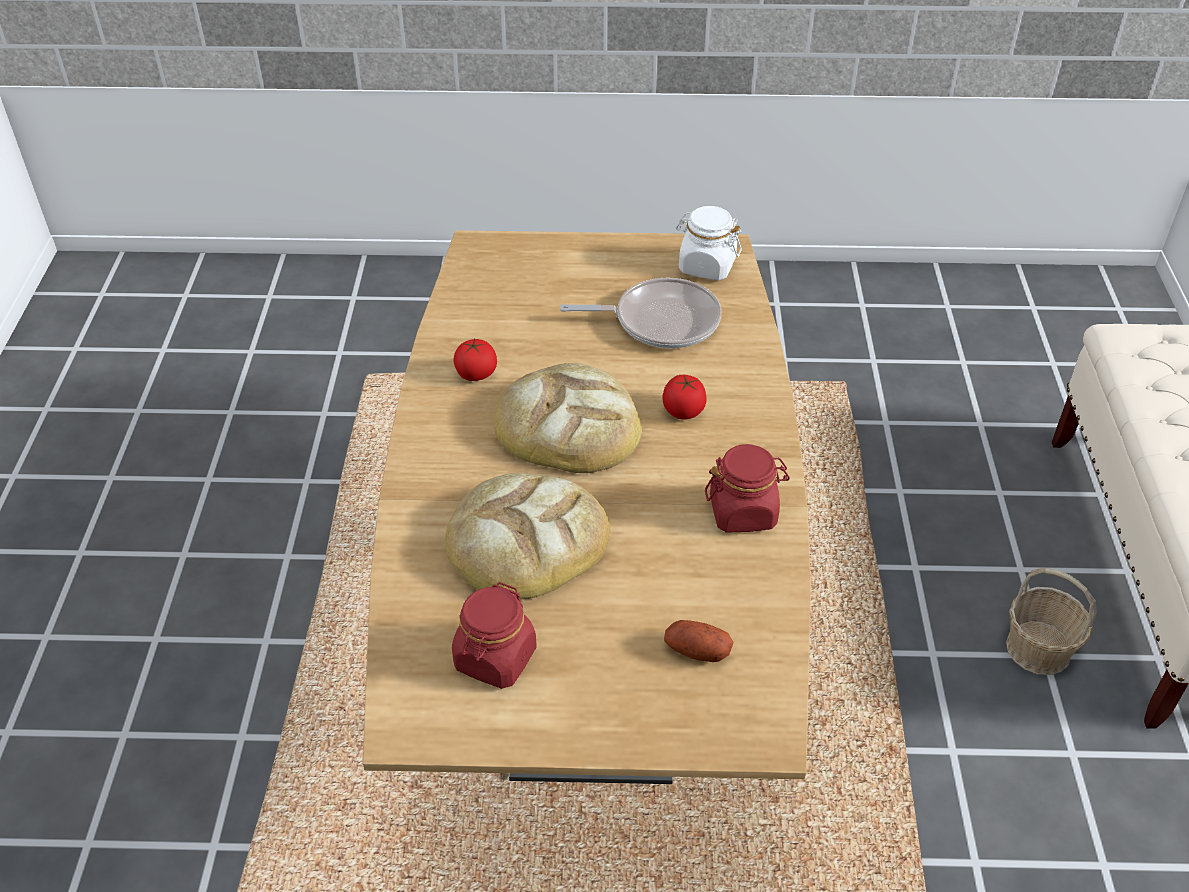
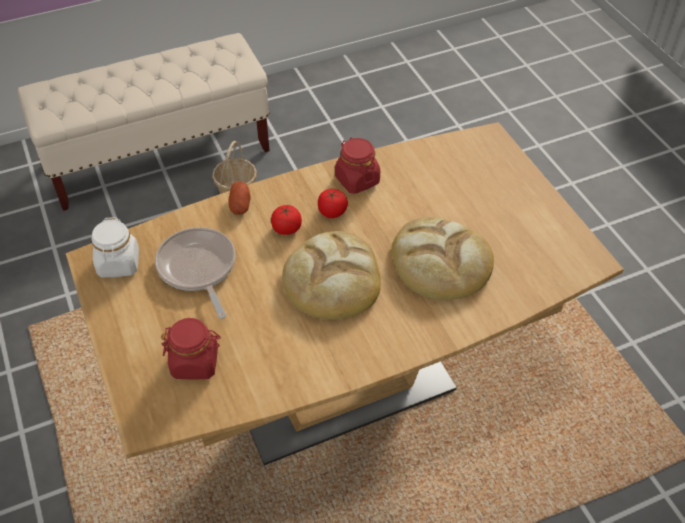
camera: 115 degrees left, 5 degrees up
red jar [452,582,537,689] -> red jar moved to [161,318,221,380]
tomato [454,338,497,381] -> tomato moved to [318,189,348,218]
potato [664,620,733,662] -> potato moved to [228,182,251,215]

